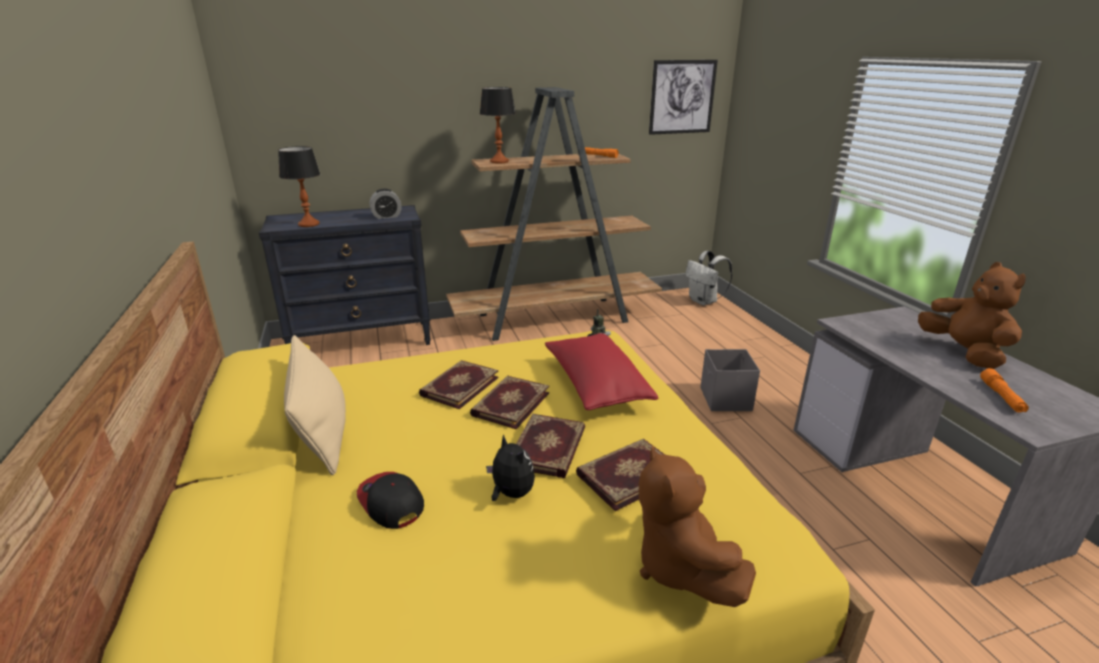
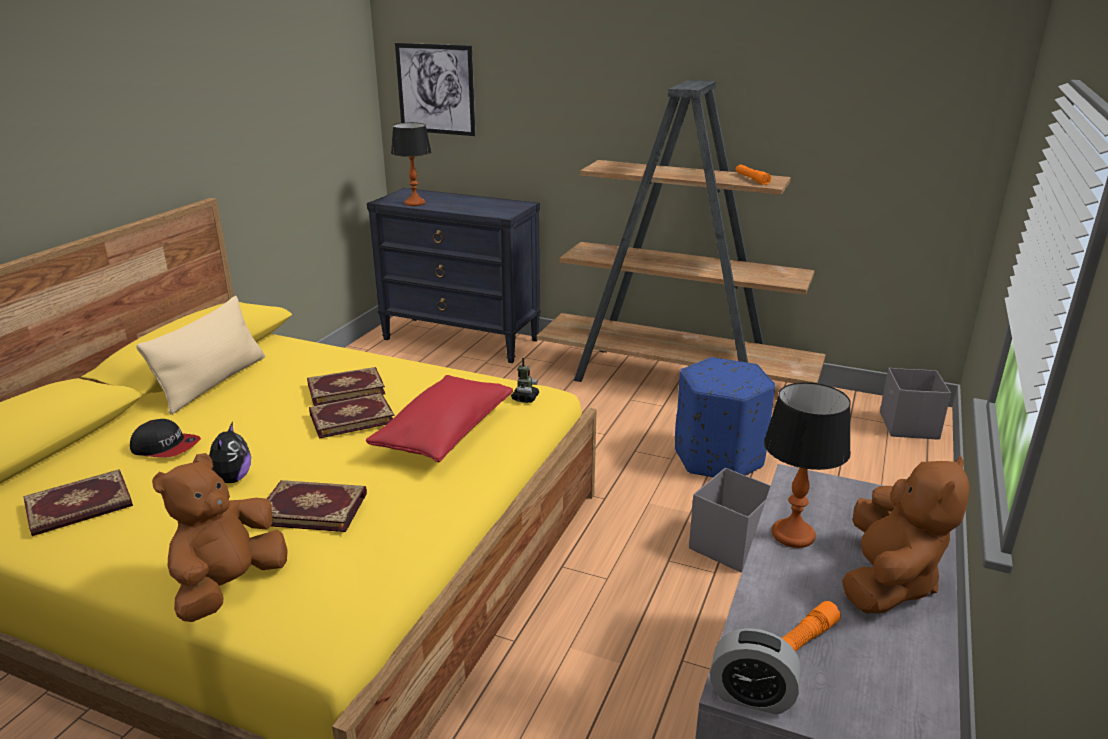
camera: 40 degrees right, 0 degrees up
cap [357,472,424,529] -> cap turned 105 degrees clockwise [130,419,201,457]
alarm clock [369,189,402,219] -> alarm clock moved to [710,628,801,715]
table lamp [480,87,516,164] -> table lamp moved to [764,382,851,548]
book [516,414,585,478] -> book moved to [23,469,133,536]
picture [649,60,718,135] -> picture moved to [395,43,476,136]
white backpack [686,251,732,305] -> grey storage box [880,368,951,440]
none -> blue ottoman [675,357,775,477]

